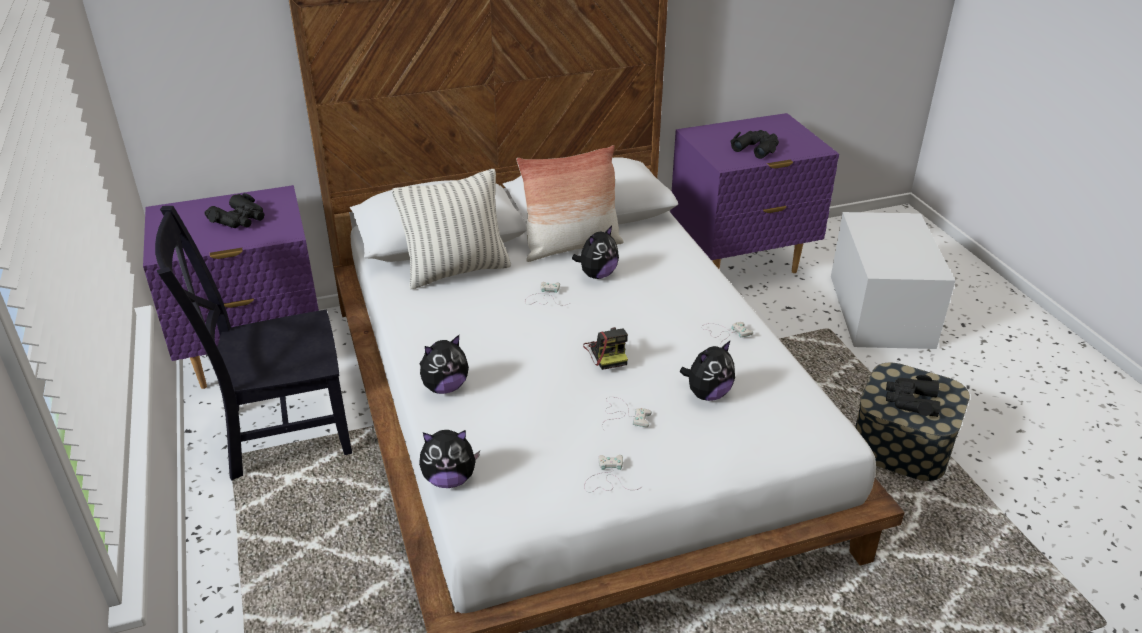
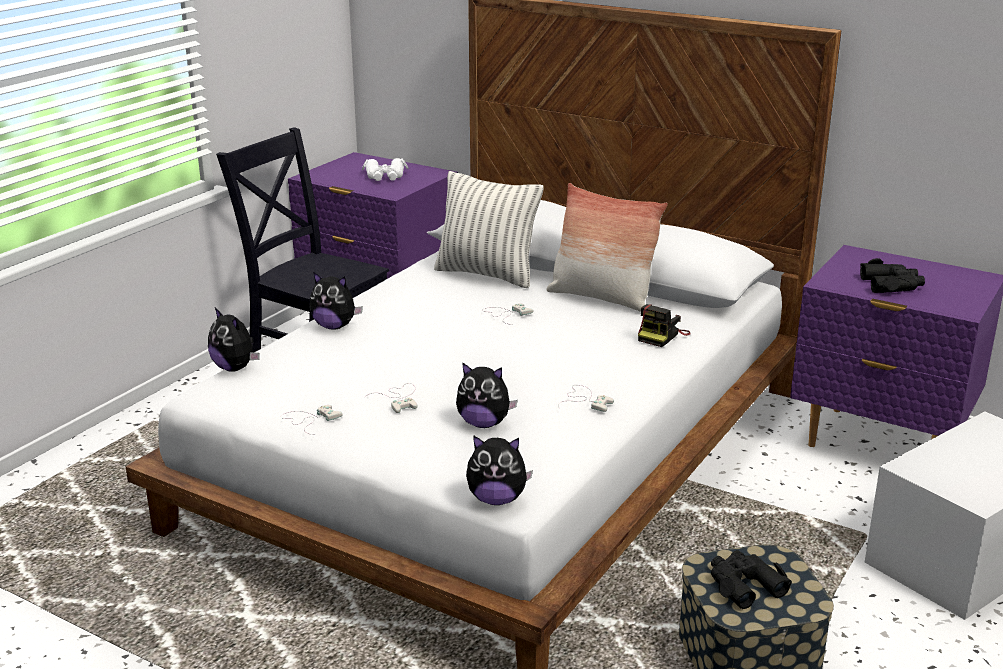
camera: 50 degrees right, 10 degrees down
black binoculars [204,193,265,228] -> white binoculars [362,158,408,181]
plush toy [572,226,619,279] -> plush toy moved to [466,435,533,505]
camera [583,327,628,370] -> camera moved to [638,304,691,347]

